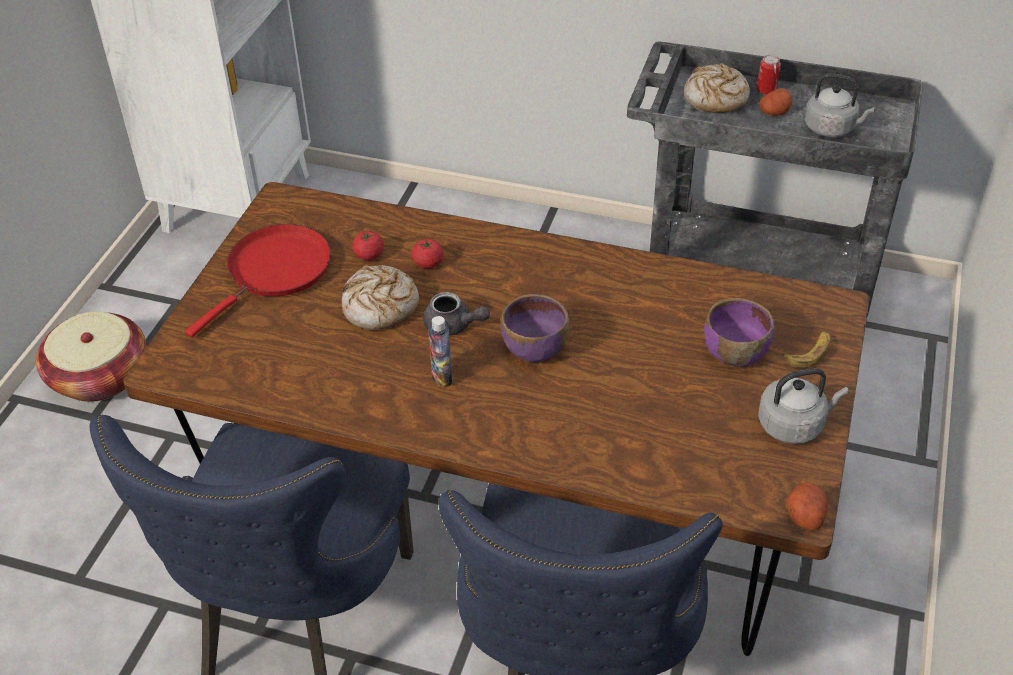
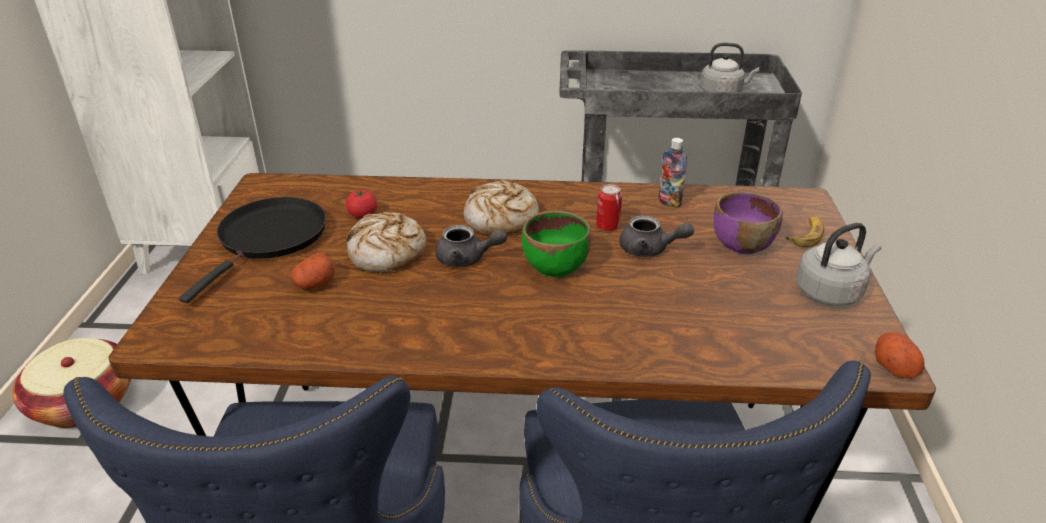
camera: 15 degrees left, 10 degrees down
red frying pan [185,224,331,337] -> black frying pan [179,197,326,303]
tomato [412,239,444,269] -> none
bottle [428,316,452,387] -> bottle moved to [658,138,687,208]
purple bowl [501,294,569,362] -> green bowl [522,211,591,277]
bread [684,63,750,113] -> bread moved to [464,180,539,235]
can [757,55,781,95] -> can moved to [596,184,622,231]
potato [759,88,793,116] -> potato moved to [290,253,335,289]
none -> grey teapot [620,216,694,257]

